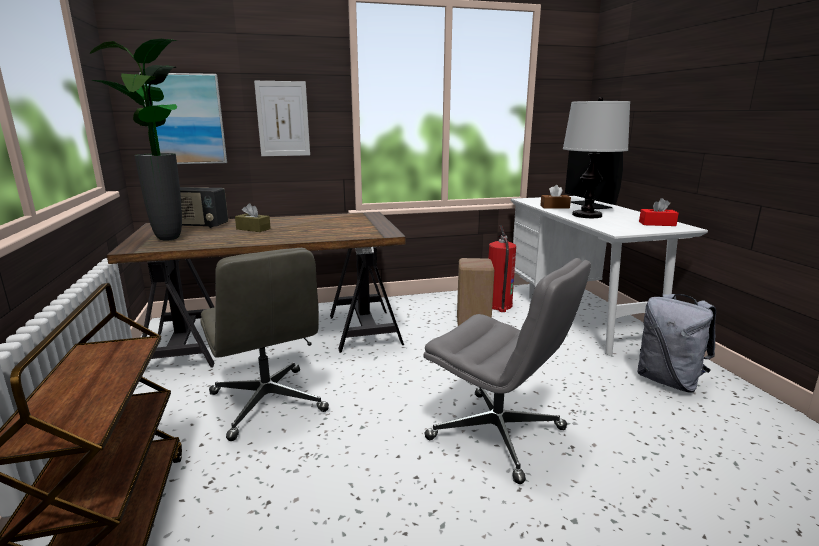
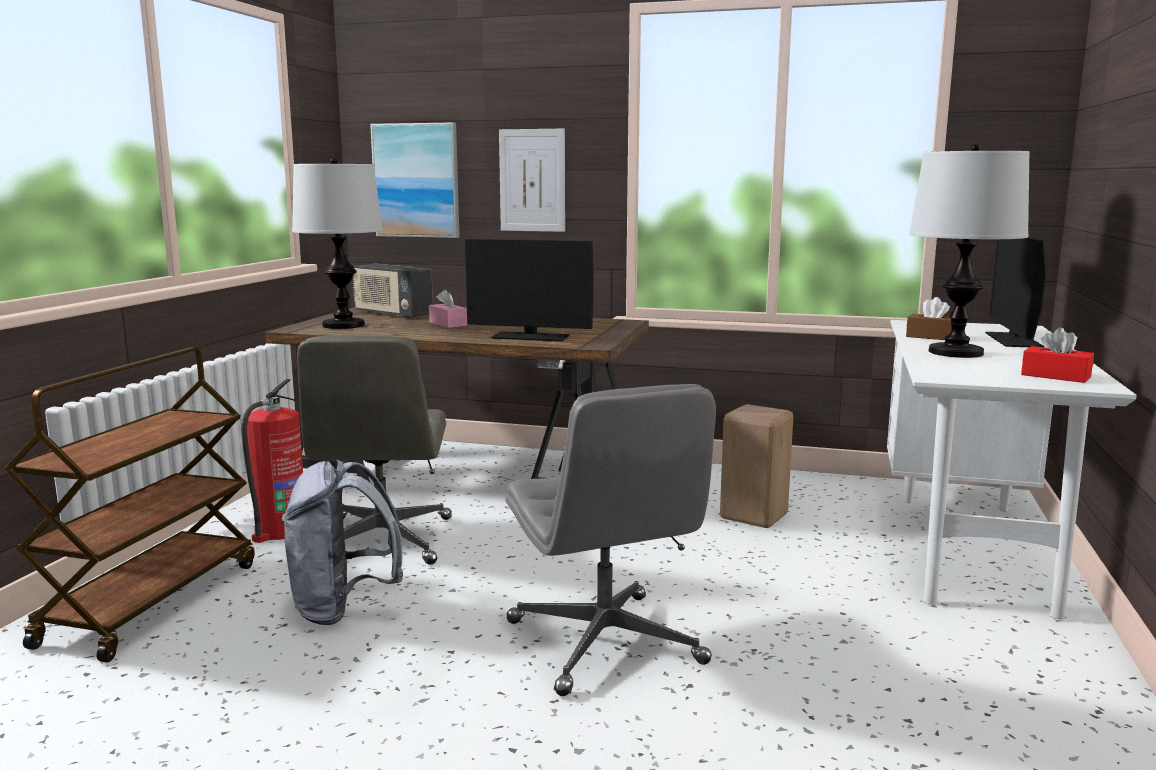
camera: 30 degrees right, 5 degrees down
potted plant [90,39,182,241] -> table lamp [292,158,383,329]
brown tissue box [235,203,271,232] -> pink tissue box [429,289,467,328]
fire extinguisher [488,226,516,312] -> fire extinguisher moved to [241,379,303,543]
grey backpack [637,294,716,392] -> grey backpack moved to [282,460,404,625]
none -> monitor [465,239,594,341]

